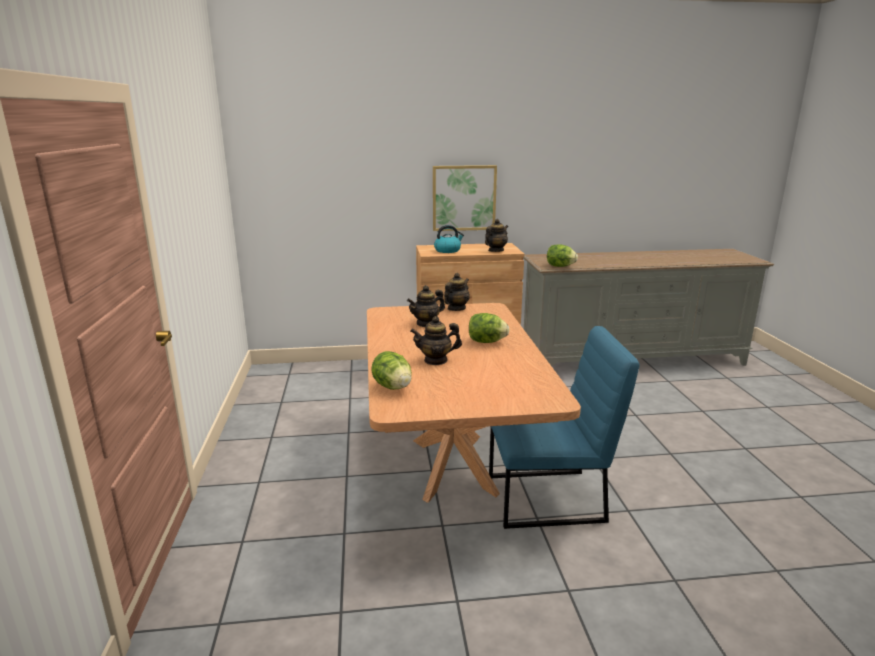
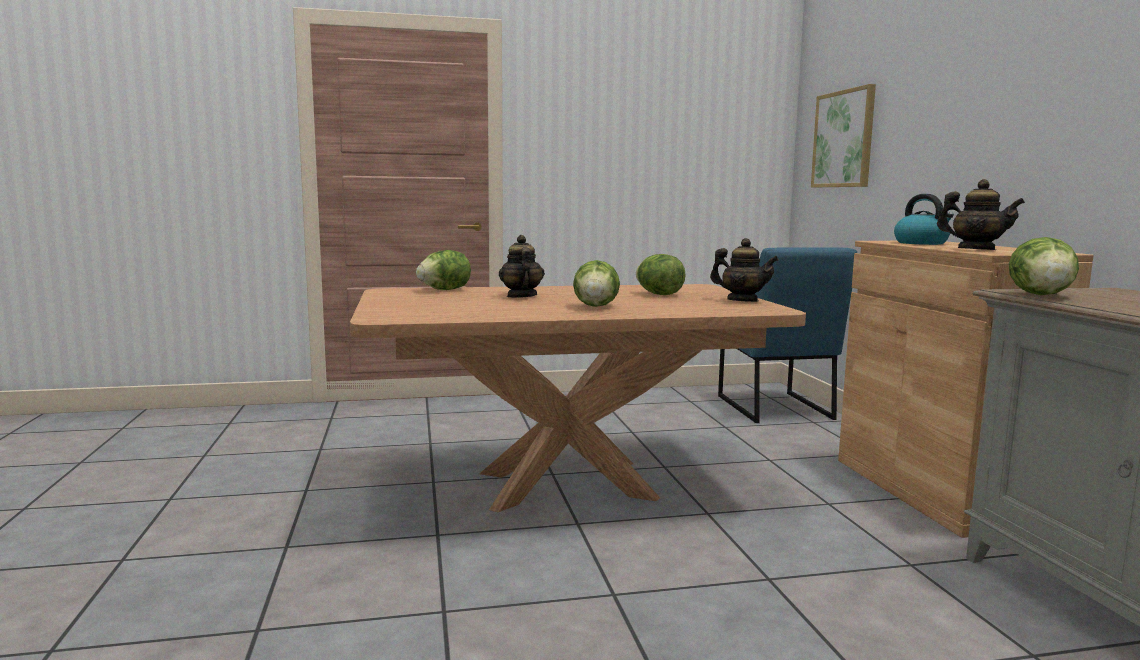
camera: 85 degrees right, 10 degrees down
teapot [407,285,445,327] -> lettuce [636,254,686,295]
picture [433,165,497,231] -> picture moved to [811,84,876,187]
blue chair [489,326,640,529] -> blue chair moved to [718,247,857,423]

